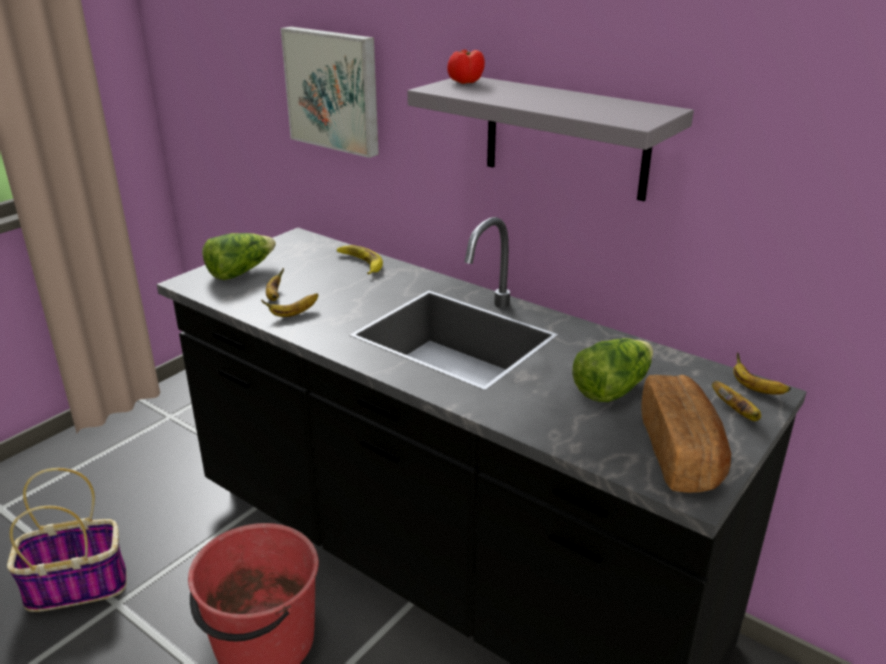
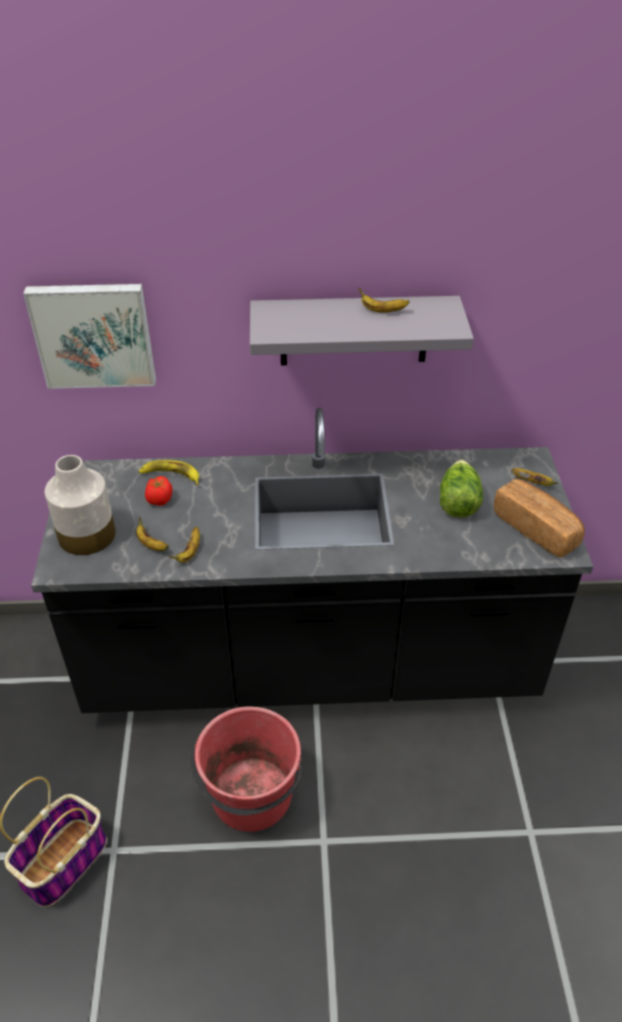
camera: 40 degrees left, 15 degrees up
lettuce [202,233,276,280] -> beige vase [45,455,116,555]
tomato [447,49,485,84] -> tomato moved to [145,476,172,506]
banana [733,353,791,395] -> banana moved to [359,288,410,313]

